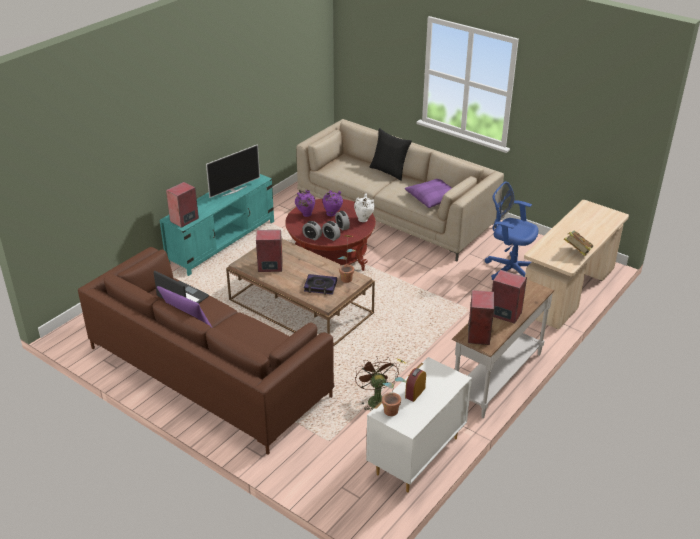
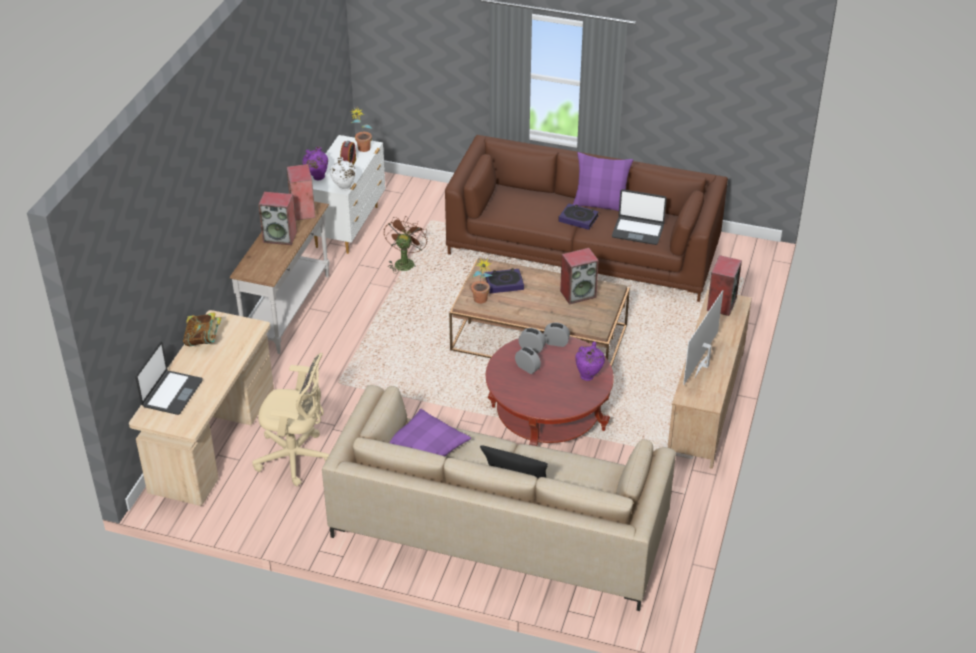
camera: 160 degrees right, 5 degrees up
turquoise tv stand [159,174,274,276] -> beige tv stand [668,289,752,469]
purple vase [323,190,343,217] -> purple vase moved to [302,147,328,180]
white vase [354,194,375,222] -> white vase moved to [330,157,356,191]
brown fan [355,357,399,411] -> brown fan turned 135 degrees counterclockwise [384,217,428,274]
blue office chair [485,181,538,280] -> beige office chair [252,353,329,487]
none -> laptop [135,342,203,415]
none -> book [558,203,599,230]

